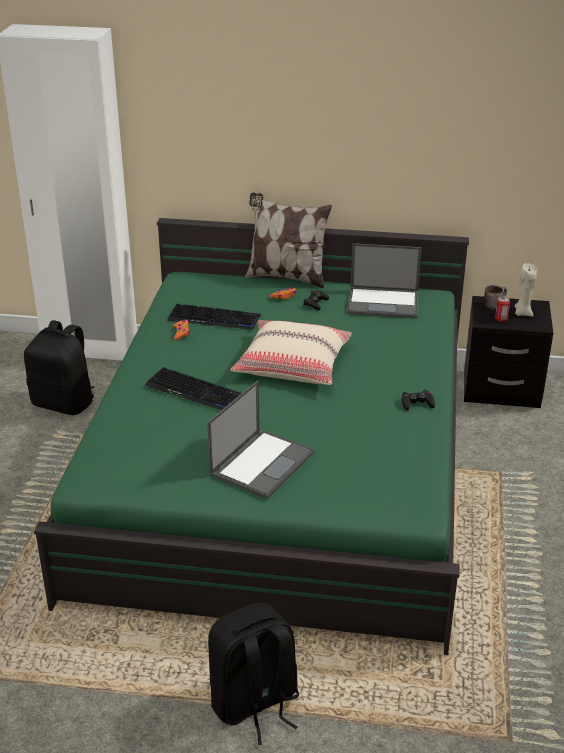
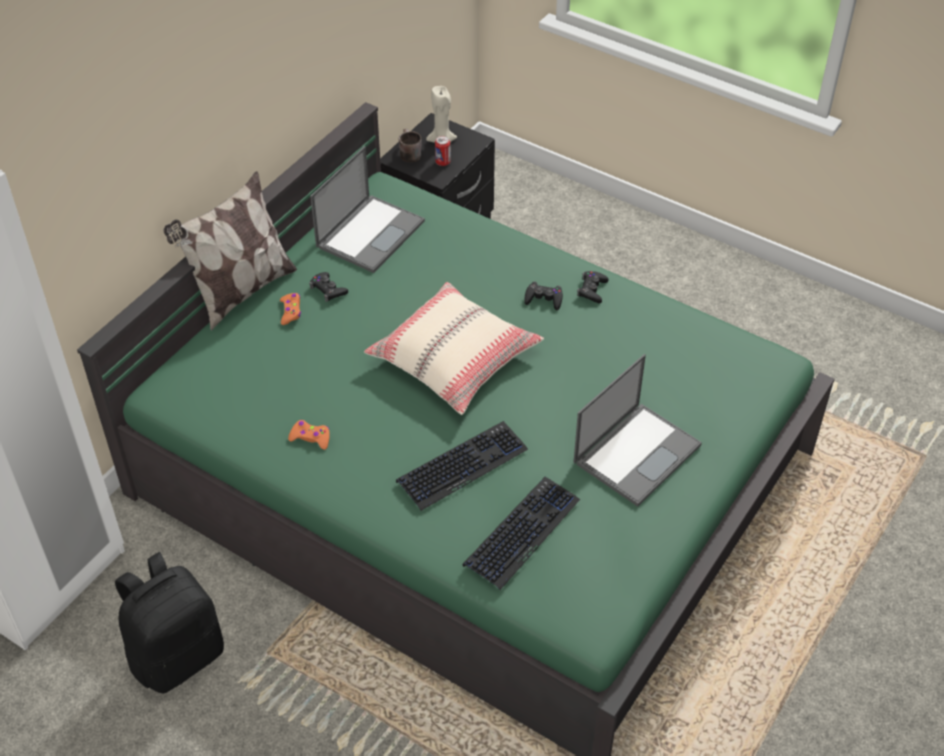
camera: 65 degrees left, 15 degrees up
keyboard [167,303,261,330] -> keyboard moved to [463,477,580,590]
laptop [207,380,314,499] -> laptop turned 75 degrees clockwise [574,354,702,507]
black backpack [208,603,299,745] -> none
none -> black game controller [524,281,563,310]

